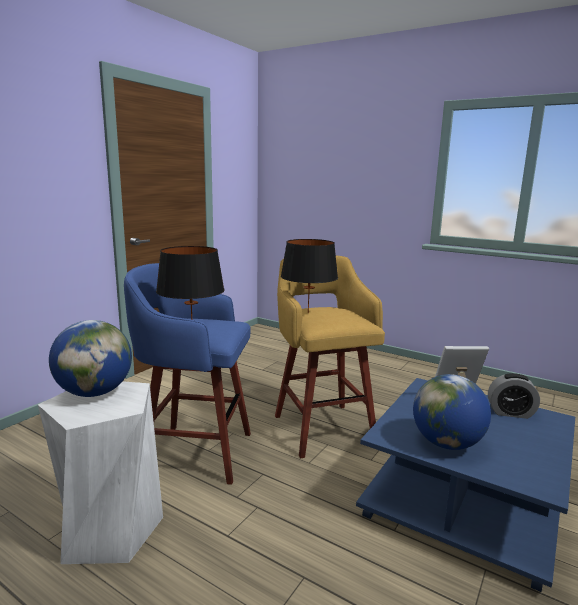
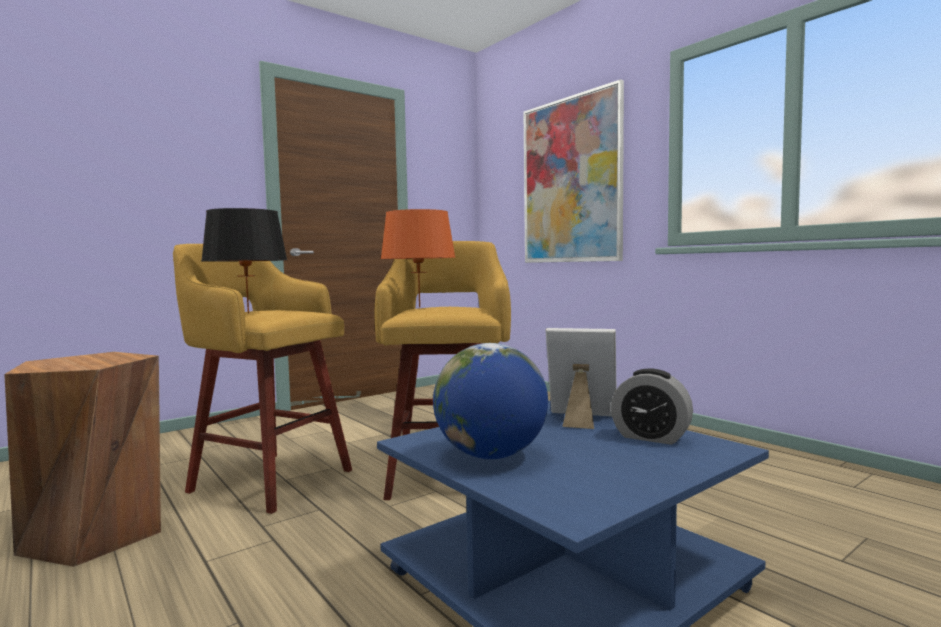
camera: 20 degrees right, 10 degrees down
white stool [38,381,163,564] -> brown stool [4,352,161,567]
globe [49,320,132,397] -> none
blue stool [124,263,251,485] -> yellow stool [173,244,352,514]
black table lamp [281,239,338,313] -> orange table lamp [381,209,456,307]
none -> picture [524,79,624,263]

